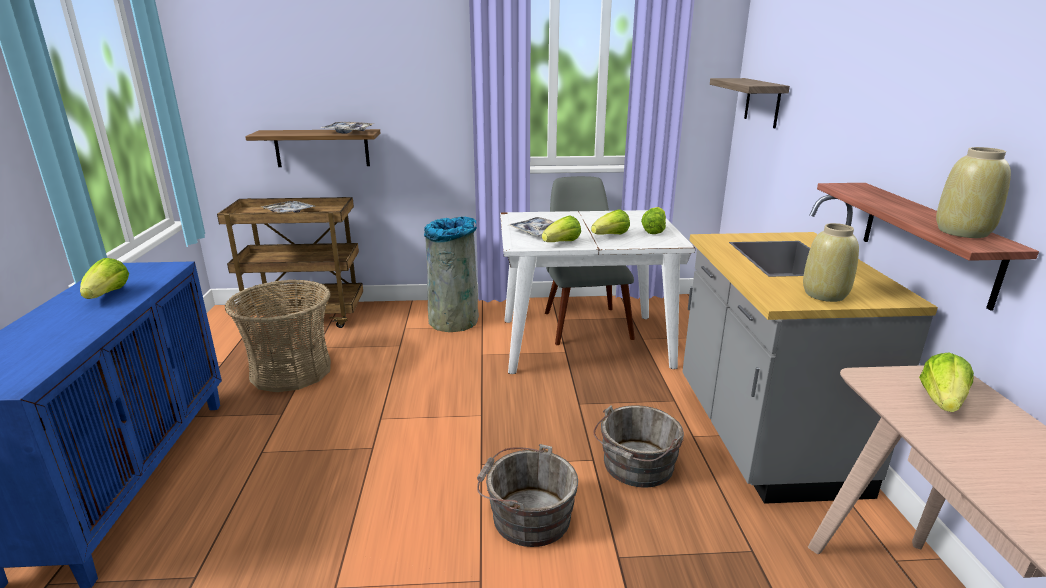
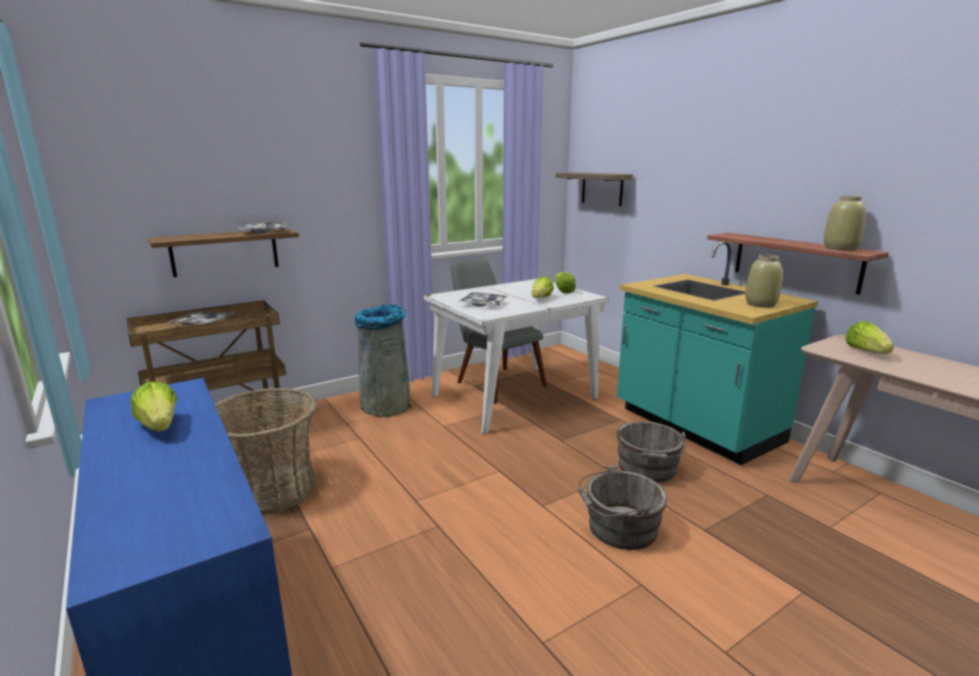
camera: 30 degrees left, 5 degrees down
lettuce [542,215,581,242] -> none
grey counter [682,195,938,504] -> turquoise counter [617,241,818,465]

